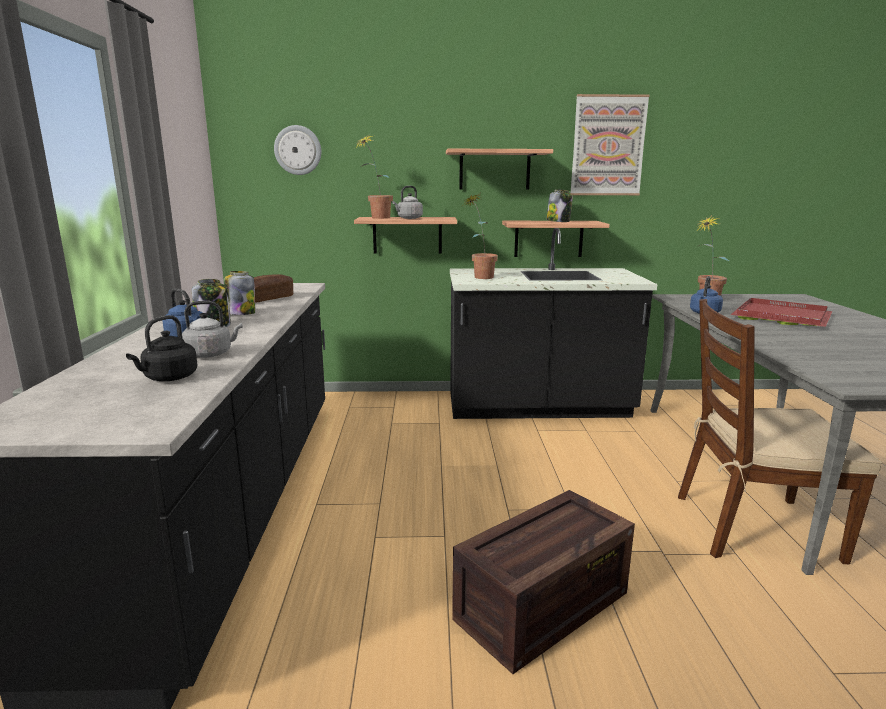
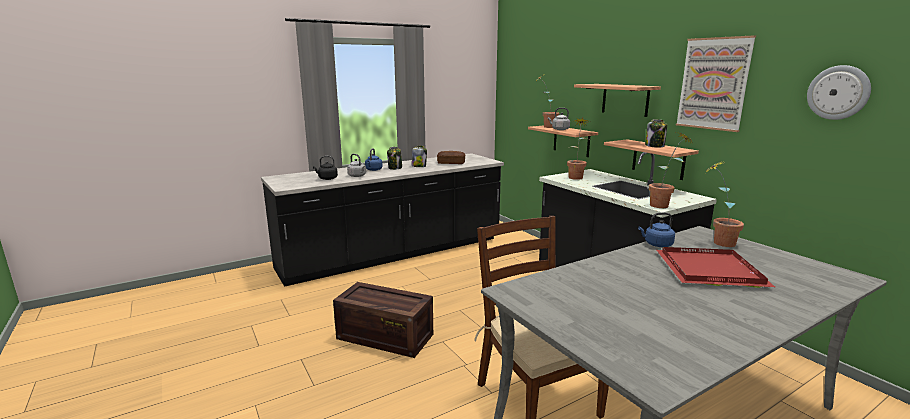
camera: 60 degrees right, 0 degrees up
wall clock [274,125,321,175] -> wall clock moved to [807,65,871,120]
none -> potted plant [649,133,694,208]

